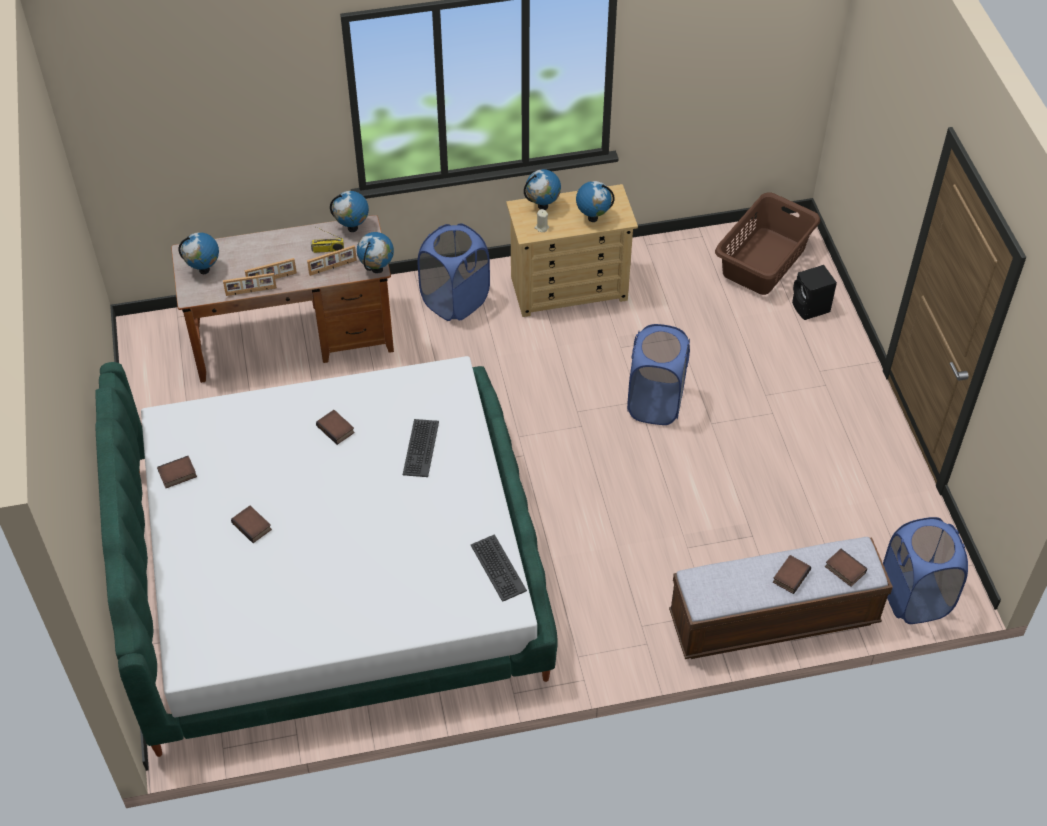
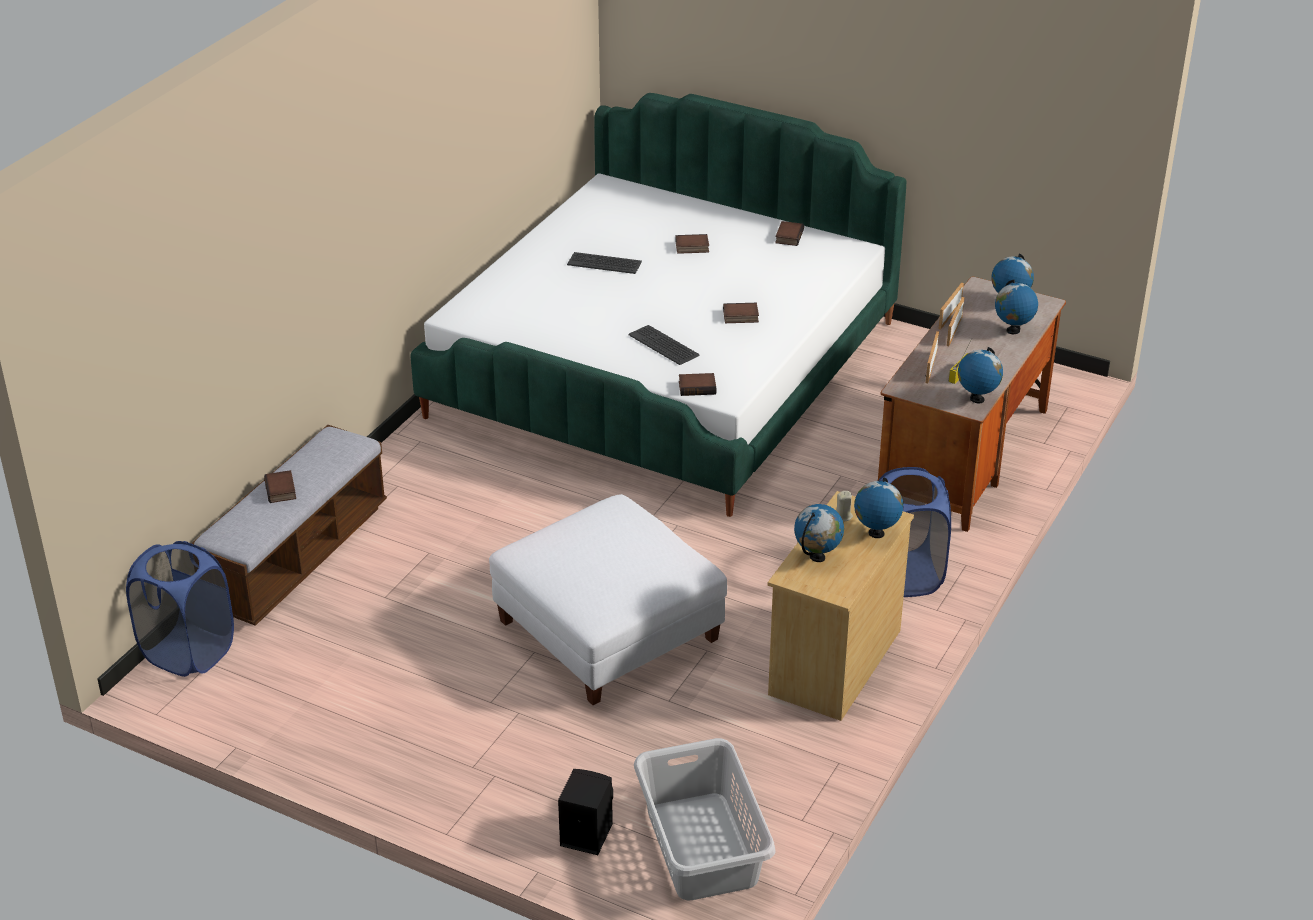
camera: 130 degrees right, 15 degrees down
globe [357,232,394,273] -> globe moved to [995,279,1038,334]
keyboard [471,534,527,602] -> keyboard moved to [567,252,642,274]
blue laundry basket [627,324,690,425] -> white ottoman [489,494,727,705]
brown laundry basket [715,192,820,295] -> grey laundry basket [634,738,776,900]
book [825,549,867,587] -> book moved to [679,373,716,396]

